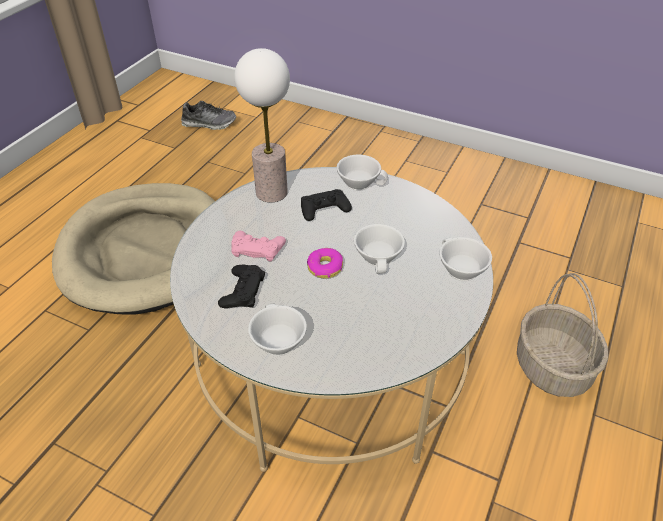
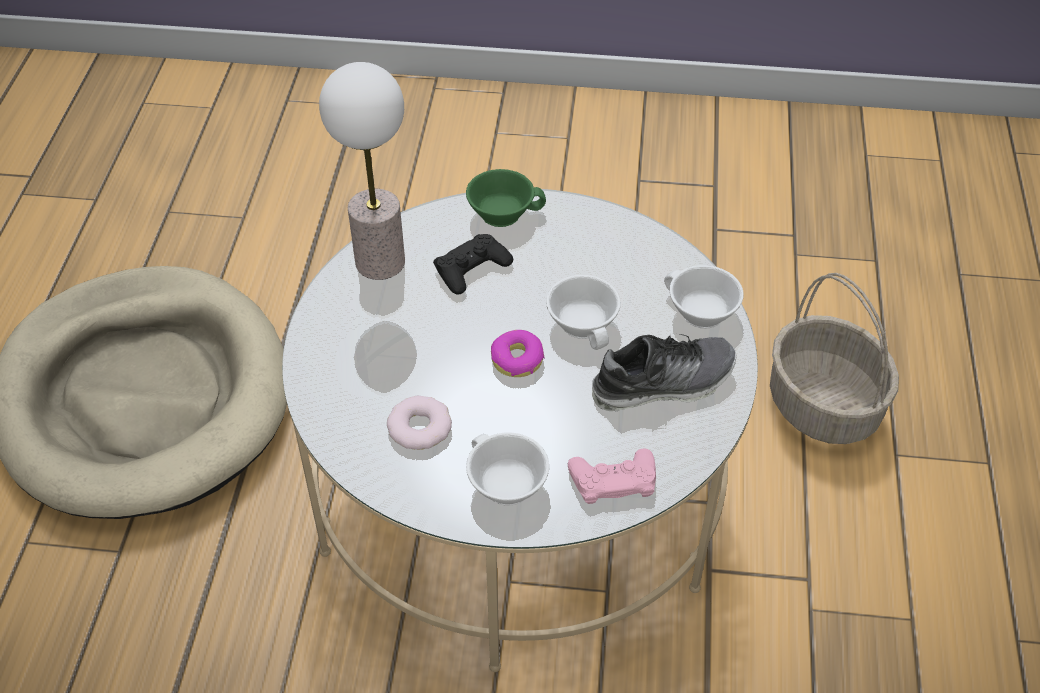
camera: 20 degrees left, 5 degrees up
shoe [181,101,236,130] -> shoe moved to [592,334,737,411]
black game controller [218,265,265,308] -> donut [387,396,452,450]
pink game controller [231,231,286,262] -> pink game controller moved to [568,448,656,504]
white cup [337,155,388,191] -> green cup [466,169,546,227]

